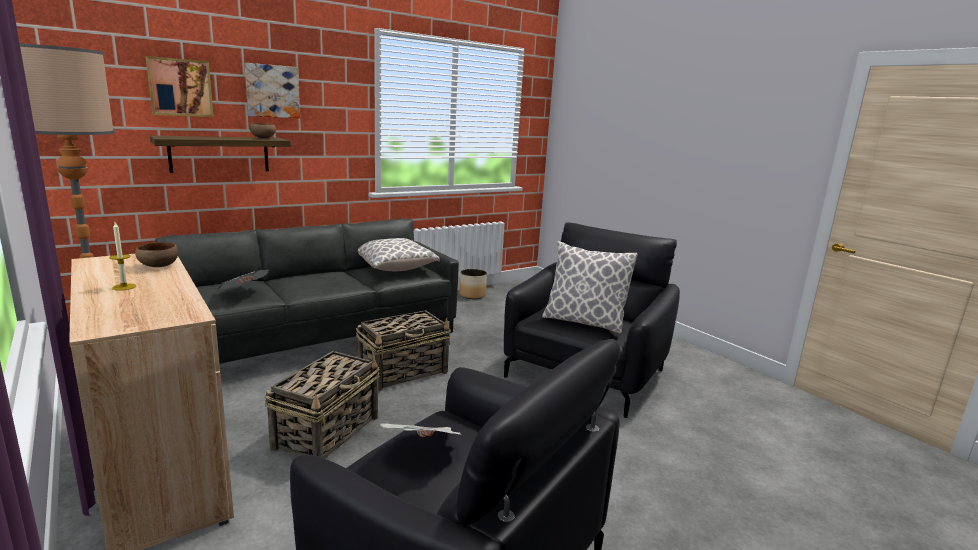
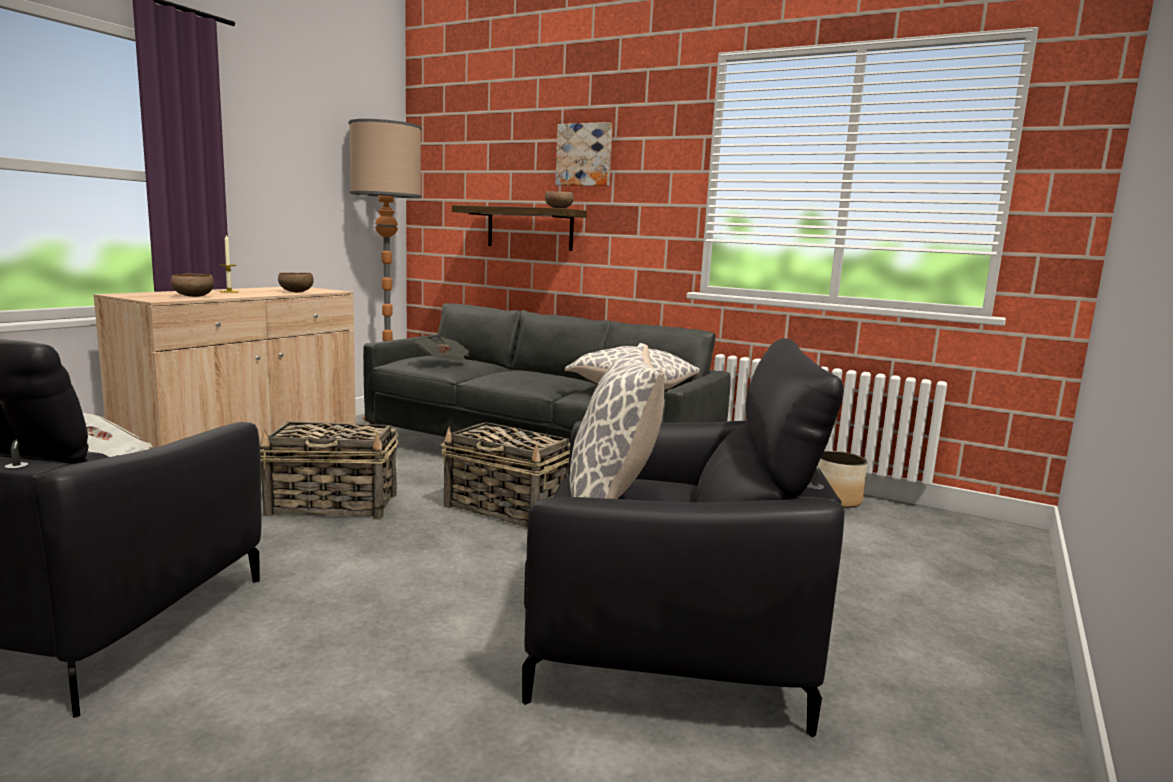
camera: 65 degrees right, 5 degrees down
picture [146,56,213,117] -> none
none -> brown bowl [171,274,214,297]

